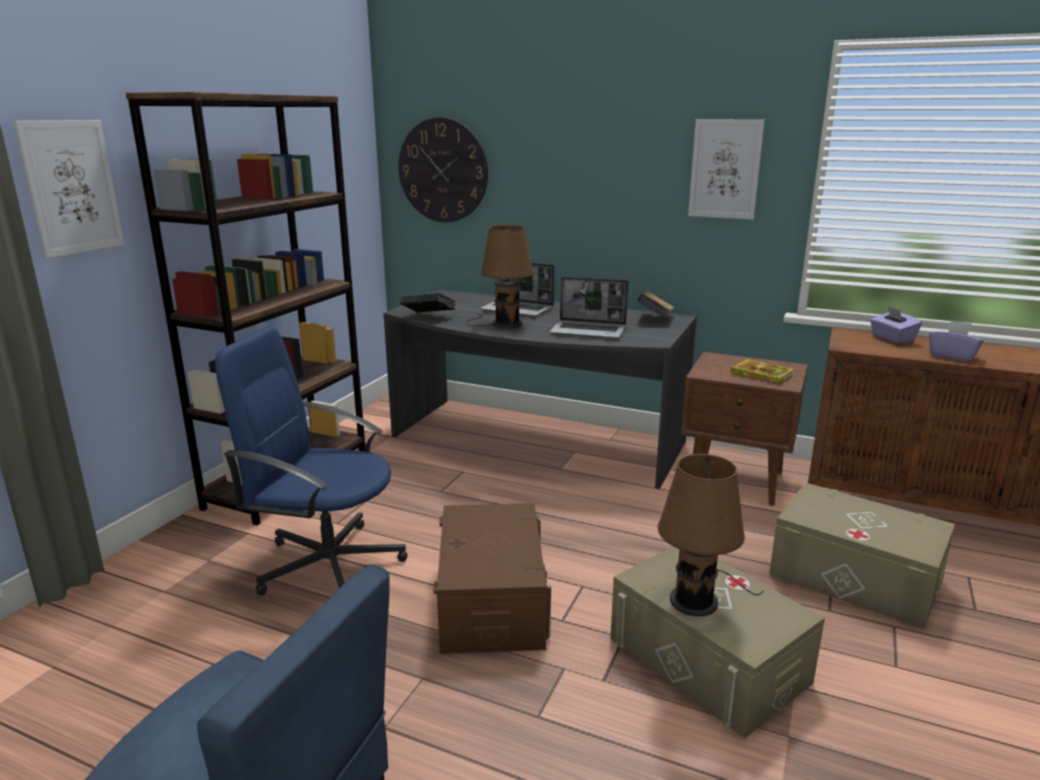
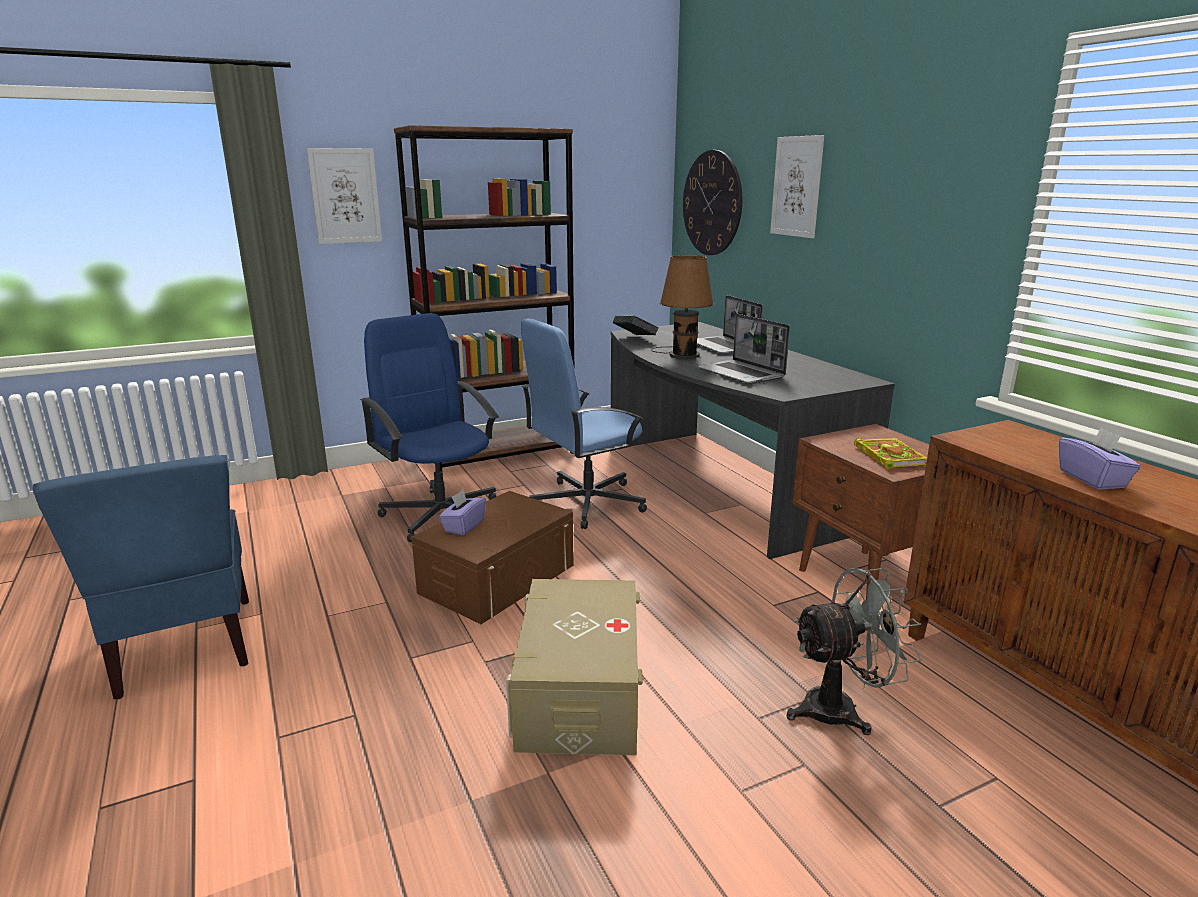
camera: 40 degrees right, 0 degrees up
book [637,292,674,318] -> none
brown table lamp [657,454,763,617] -> none
picture [688,119,765,220] -> picture moved to [770,135,824,238]
beige storage box [769,483,955,629] -> grey fan [787,568,922,735]
purple tissue box [870,306,922,344] -> purple tissue box moved to [439,490,486,535]
none -> blue office chair [521,318,647,529]

